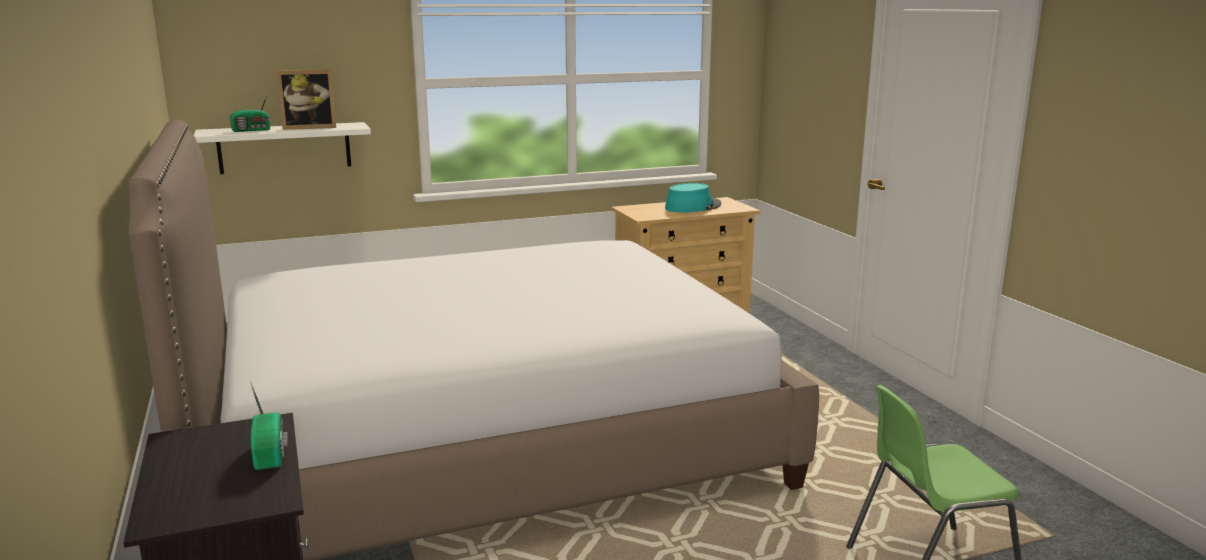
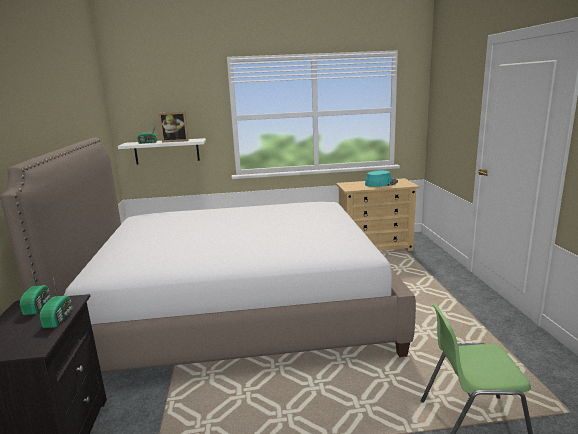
camera: 15 degrees right, 0 degrees up
none -> radio [20,268,51,315]

